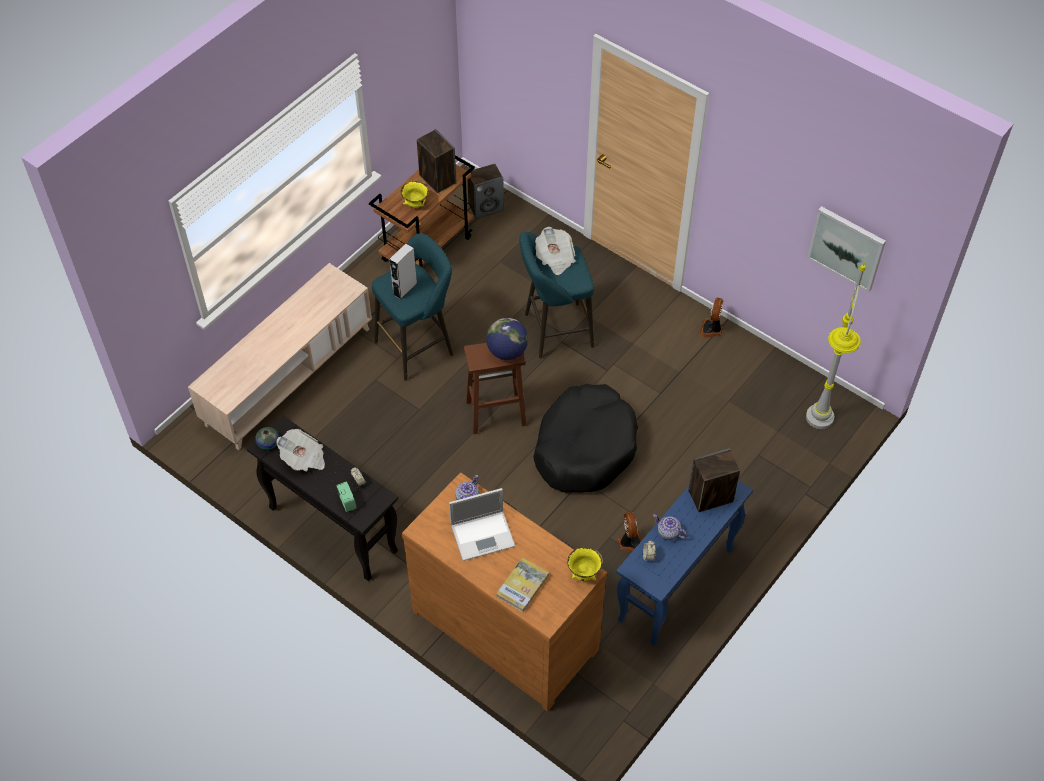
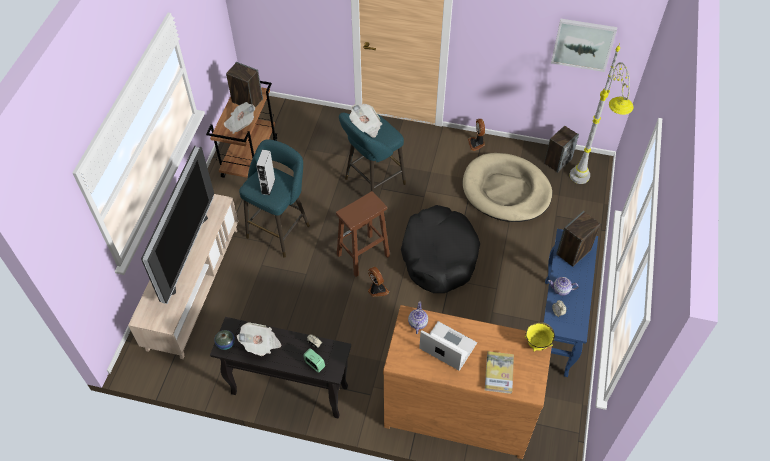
camera: 25 degrees left, 0 degrees up
yellow bowl [401,181,428,208] -> newspaper [224,102,255,134]
laptop [449,488,515,561] -> laptop turned 105 degrees counterclockwise [419,321,477,370]
speaker [467,164,504,219] -> speaker moved to [544,126,579,173]
globe [486,318,528,360] -> none
fan [618,512,641,552] -> fan moved to [368,266,389,297]
none -> television [141,146,214,304]
none -> beige dog bed [463,153,552,222]

